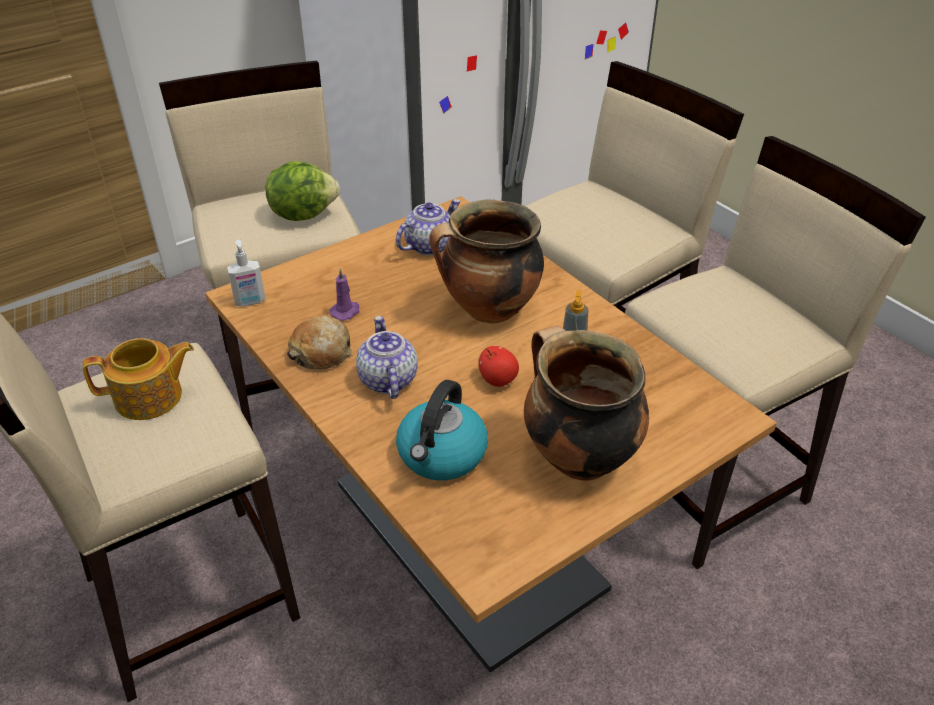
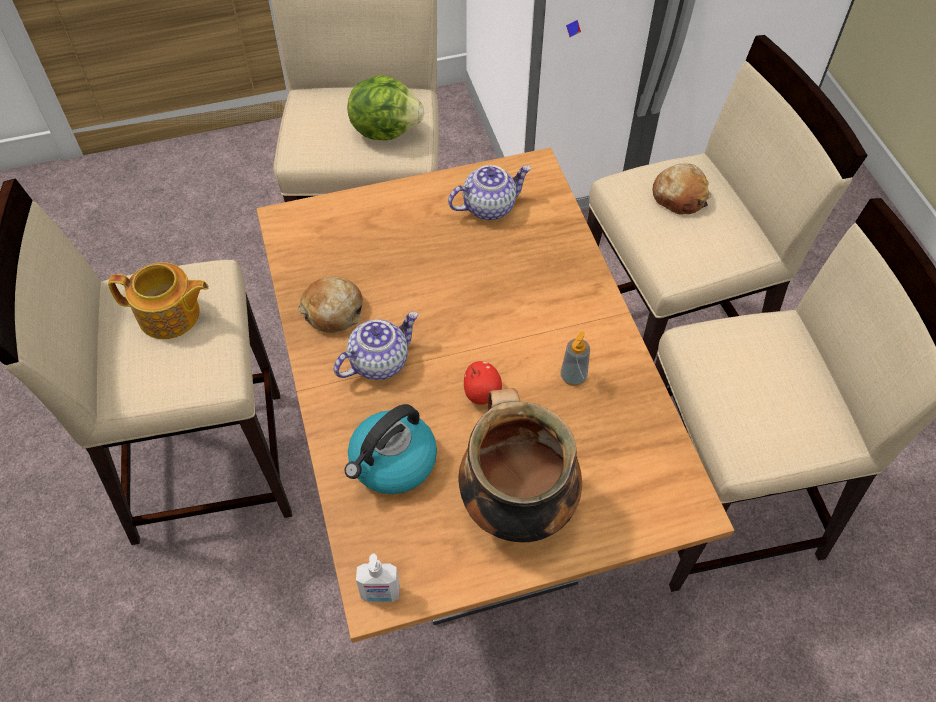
camera: 20 degrees right, 15 degrees up
soap dispenser [227,240,266,307] -> soap dispenser moved to [356,554,400,602]
purple candle [330,268,359,321] -> none
teapot [356,316,418,399] -> teapot turned 45 degrees clockwise [334,311,419,380]
cooking pot [429,199,544,323] -> none
none -> bread [652,164,711,215]

